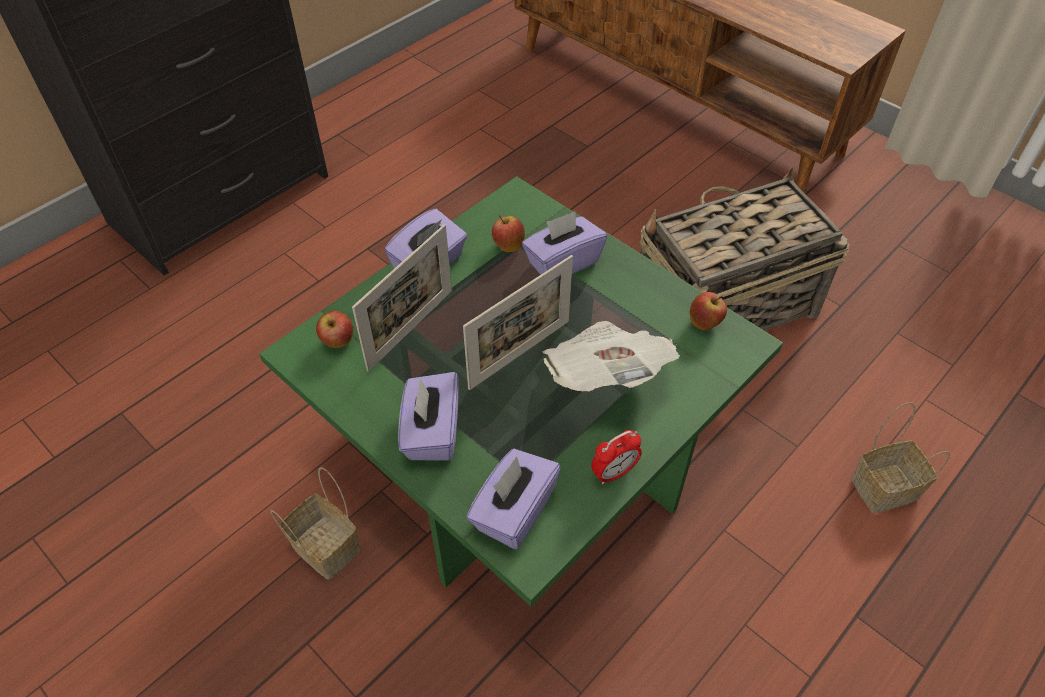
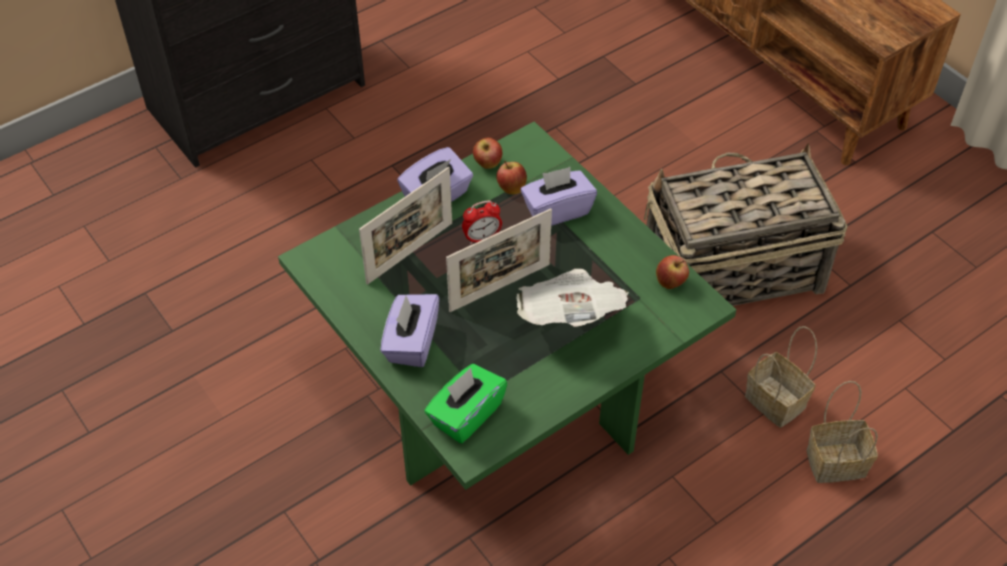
camera: 10 degrees right, 0 degrees up
basket [270,467,360,580] -> basket moved to [745,326,817,428]
apple [316,311,353,348] -> apple moved to [473,138,503,169]
purple tissue box [466,449,561,549] -> green tissue box [424,364,507,443]
alarm clock [591,430,642,485] -> alarm clock moved to [462,201,502,244]

